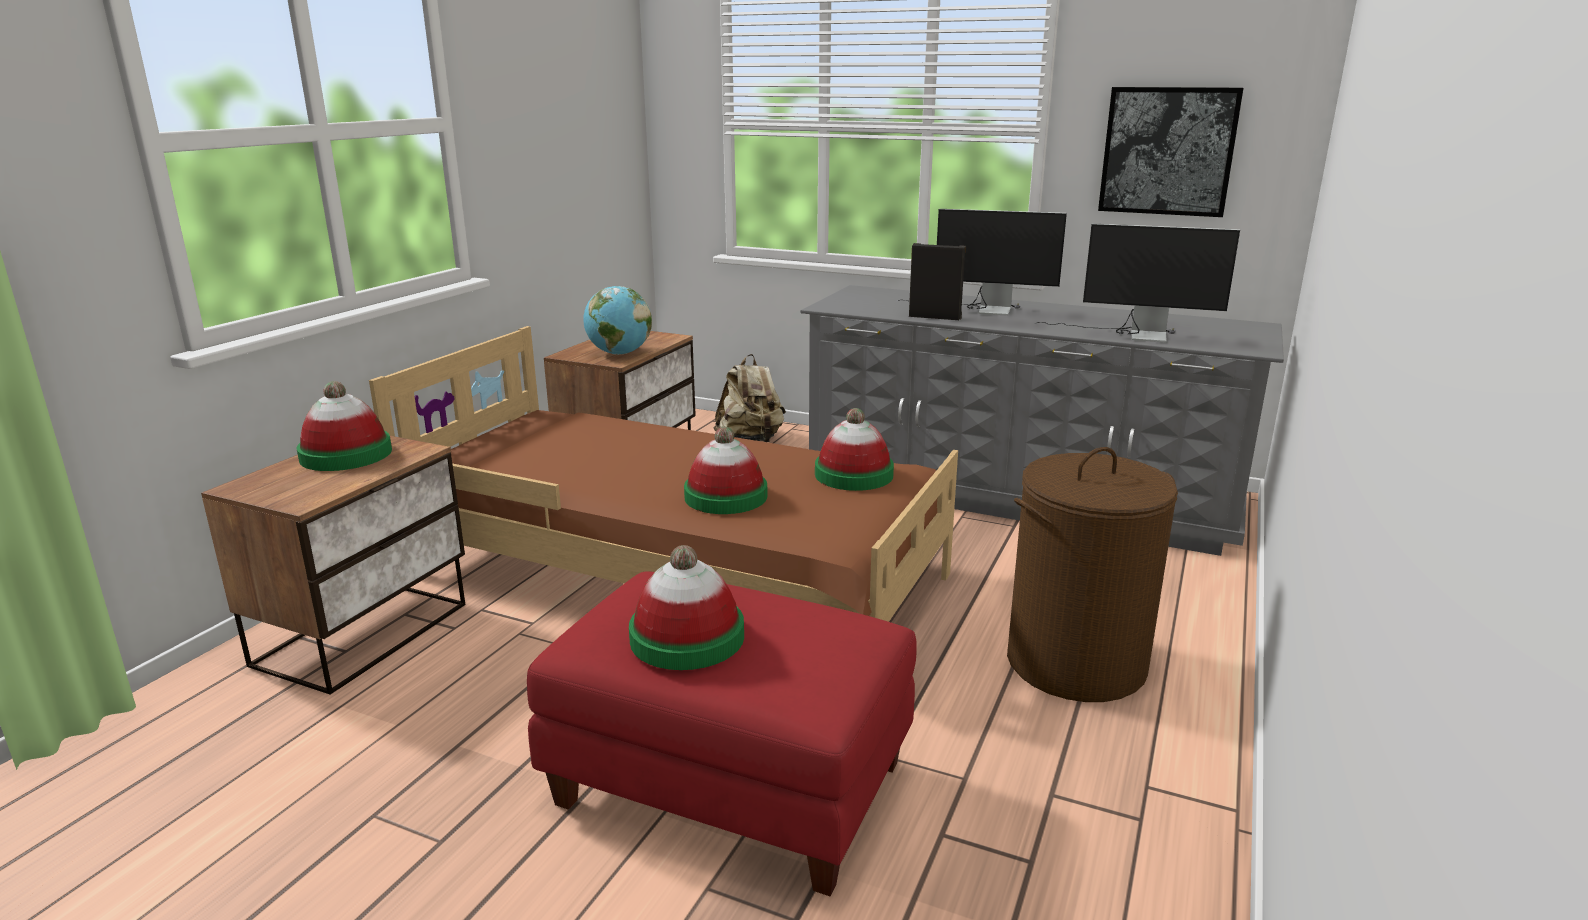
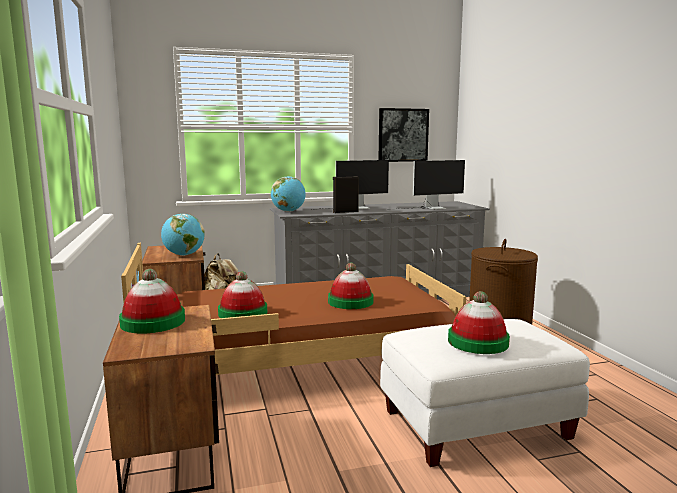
camera: 40 degrees left, 10 degrees down
red ottoman [527,571,917,896] -> white ottoman [380,319,590,467]
hat [815,408,894,491] -> hat moved to [218,271,267,318]
none -> globe [271,176,306,212]

